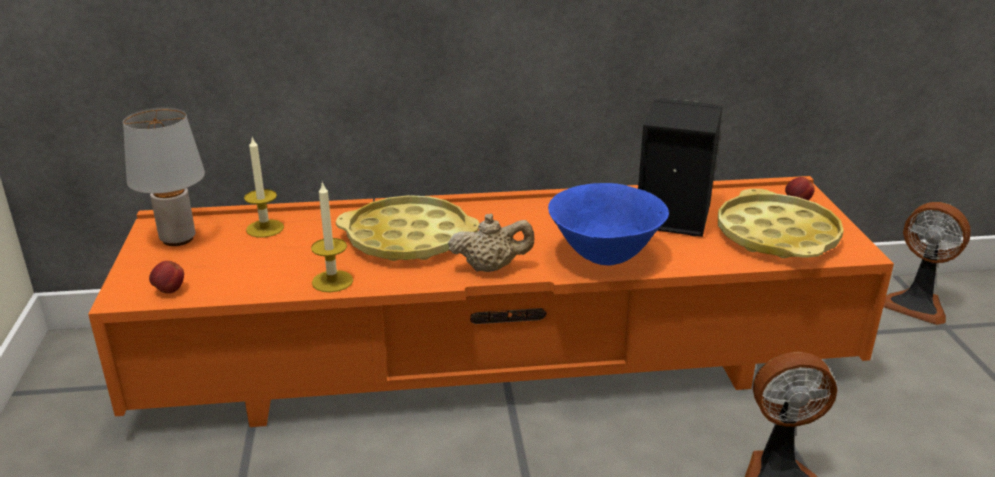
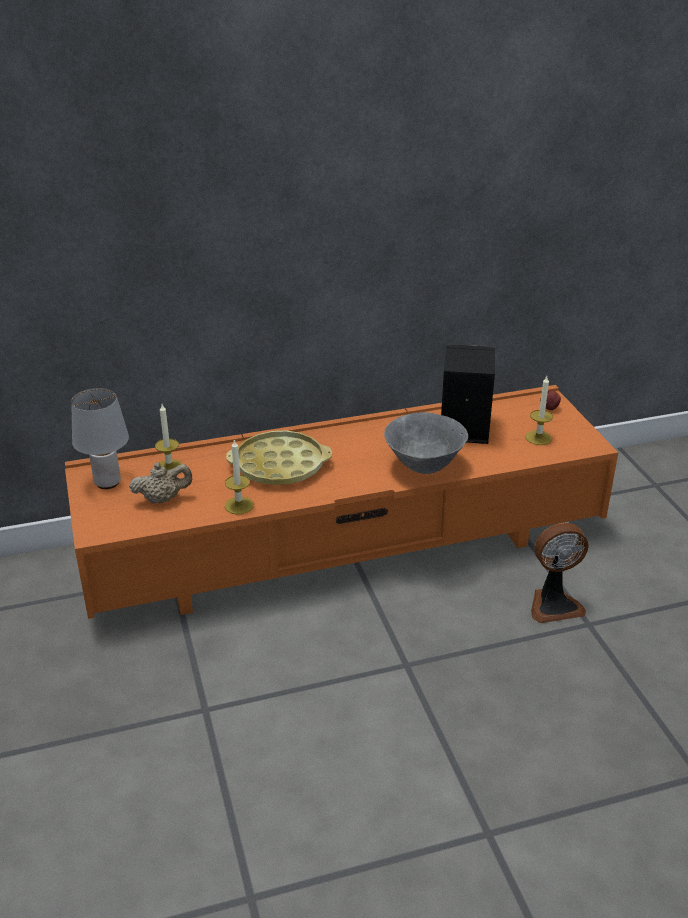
camera: 10 degrees left, 5 degrees up
apple [149,261,184,294] -> none
beige teapot [448,214,535,272] -> beige teapot moved to [129,462,192,504]
blue bowl [548,183,669,265] -> grey bowl [384,412,468,474]
yellow tray [718,189,844,258] -> candle [525,376,553,445]
fan [883,202,971,325] -> none

